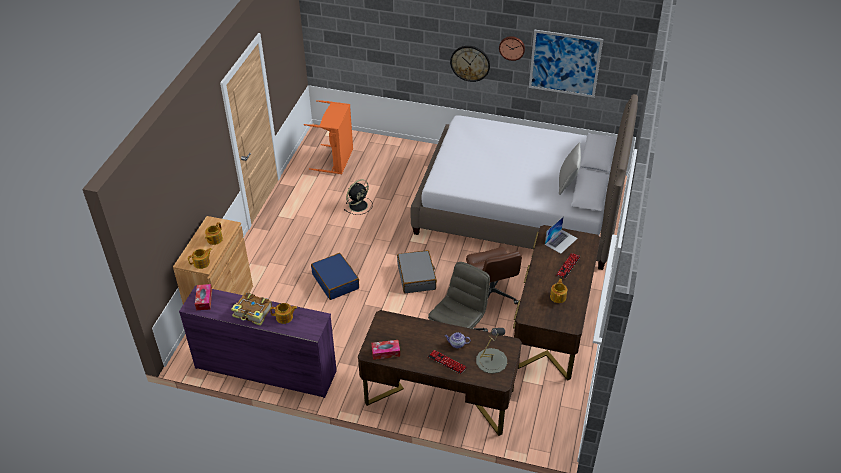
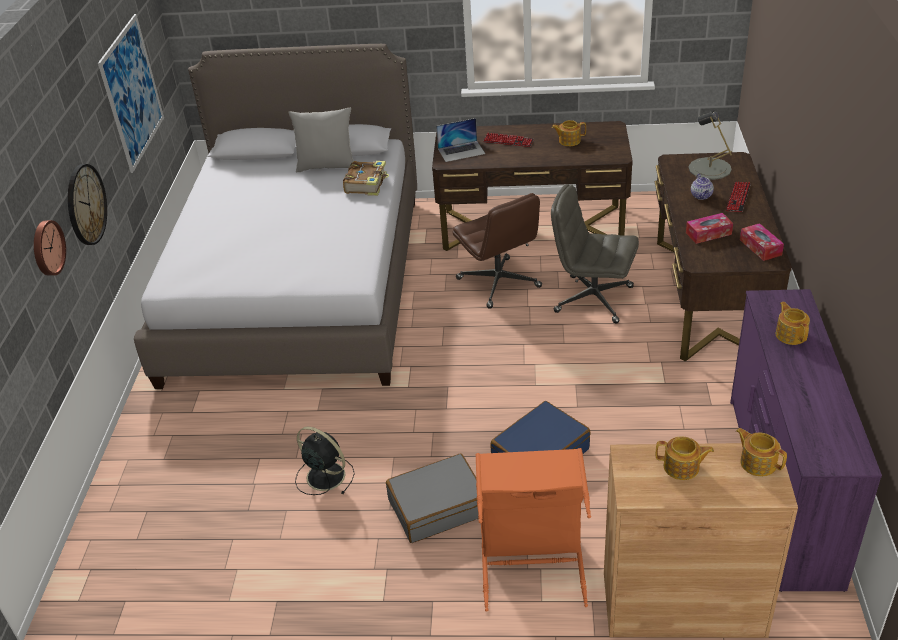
camera: 100 degrees left, 5 degrees down
tissue box [195,284,212,310] -> tissue box moved to [686,213,733,244]
book [231,293,272,326] -> book moved to [343,161,389,196]
orange laundry basket [304,100,353,174] -> orange laundry basket moved to [476,448,591,612]
grey suitcase [397,250,437,293] -> grey suitcase moved to [386,453,479,543]
brown office chair [466,247,522,304] -> brown office chair turned 90 degrees clockwise [453,193,542,309]
wall clock [499,36,525,61] -> wall clock moved to [34,220,66,276]
laptop [545,216,578,254] -> laptop turned 135 degrees clockwise [436,118,485,162]

